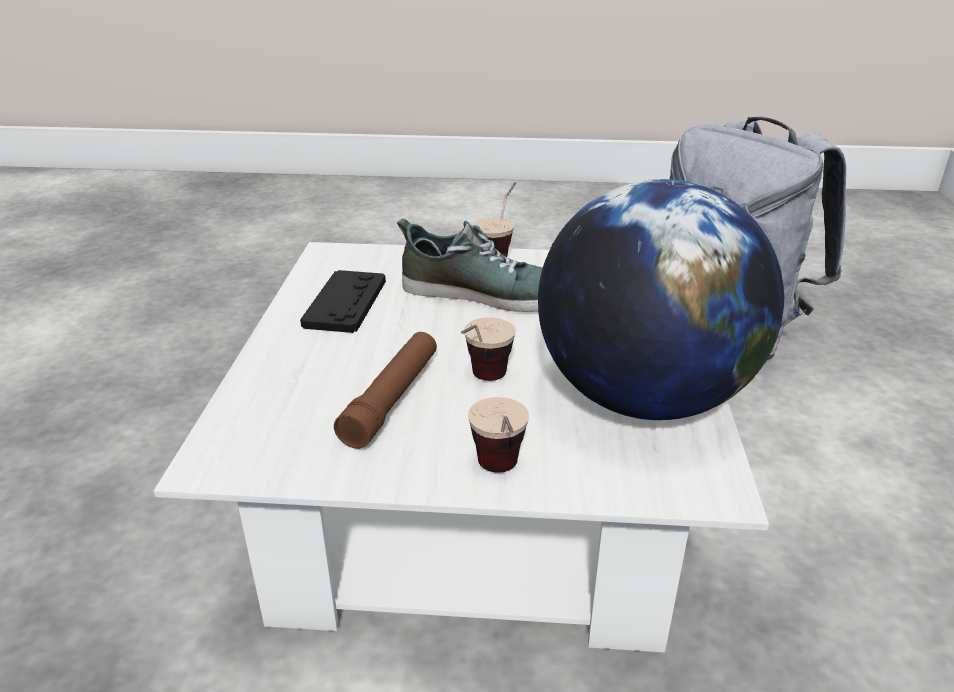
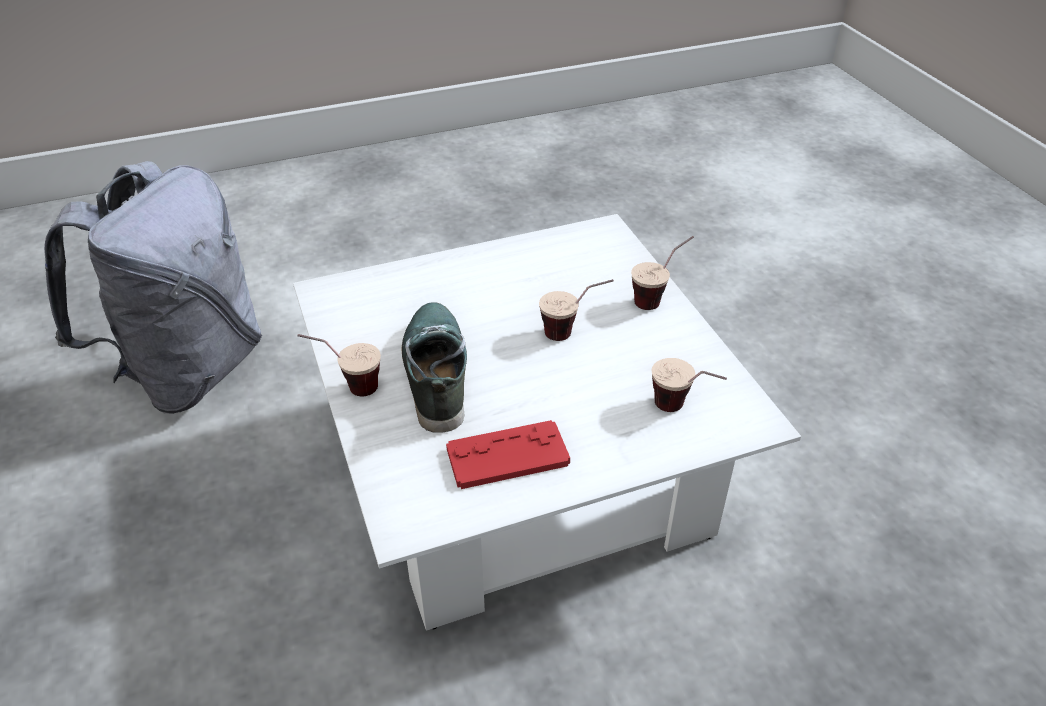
camera: 115 degrees left, 10 degrees up
black game controller [300,270,386,333] -> red game controller [446,420,570,489]
brown flashlight [334,332,437,449] -> none
globe [538,179,784,420] -> none
none -> cup [652,358,727,412]

